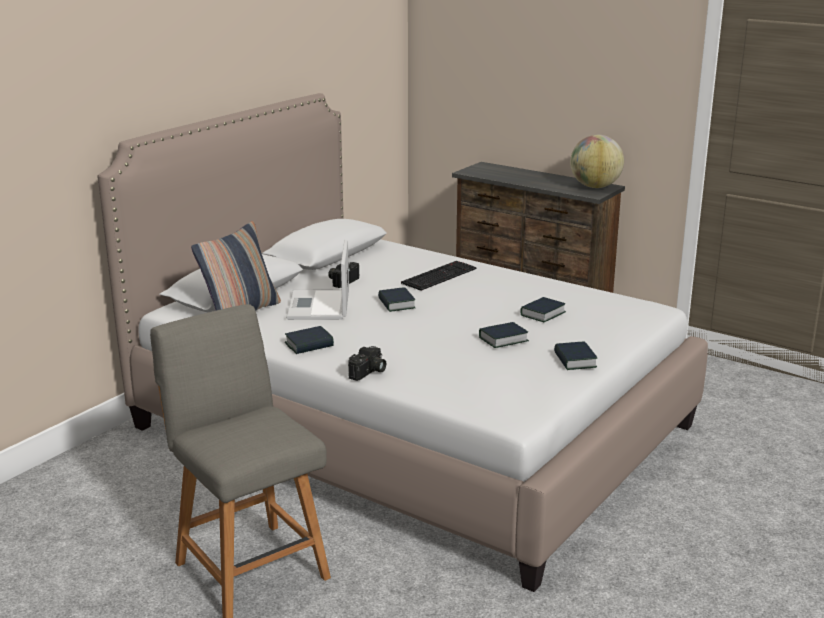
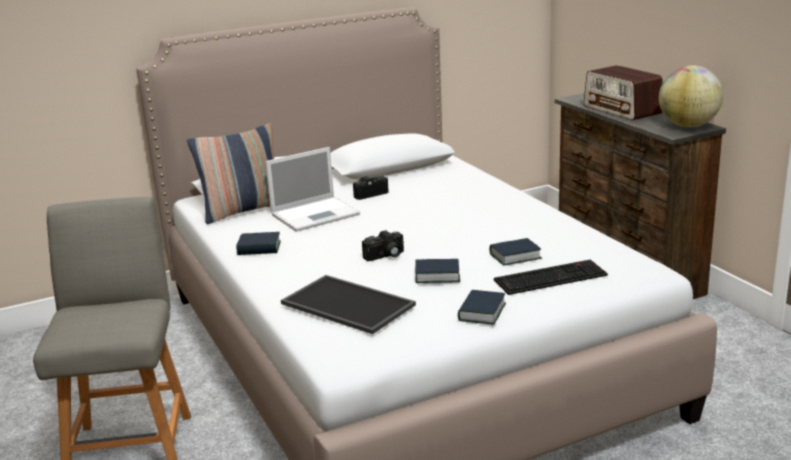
camera: 30 degrees right, 0 degrees up
laptop [286,240,349,320] -> laptop turned 150 degrees counterclockwise [265,147,360,232]
camera [348,346,386,381] -> camera moved to [362,230,404,261]
book [378,287,416,312] -> none
keyboard [401,261,476,291] -> keyboard moved to [494,259,608,295]
none -> tray [281,275,416,334]
none -> radio [584,65,663,120]

